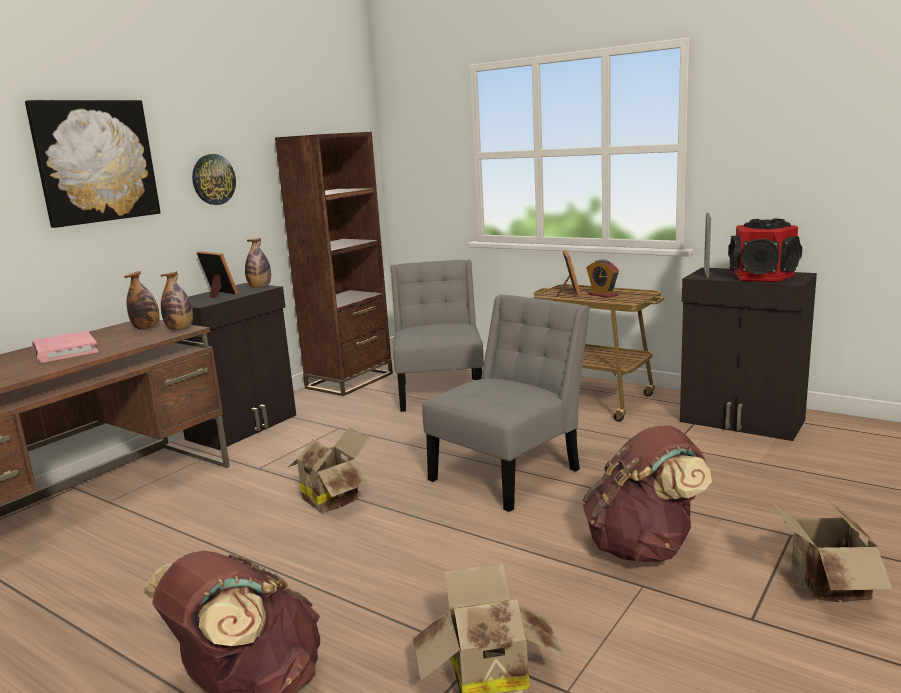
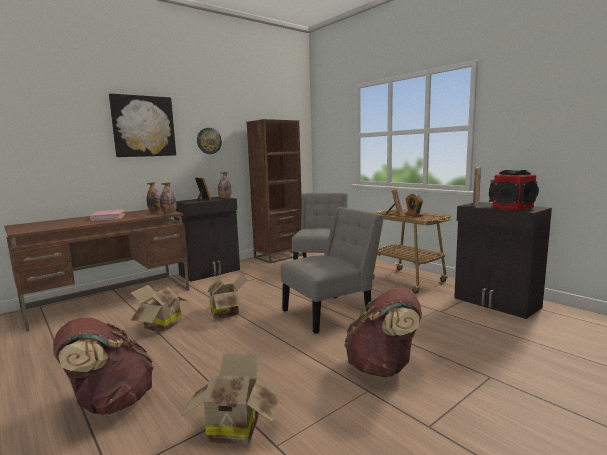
camera: 15 degrees right, 5 degrees down
cardboard box [770,500,893,602] -> cardboard box moved to [131,285,187,332]

